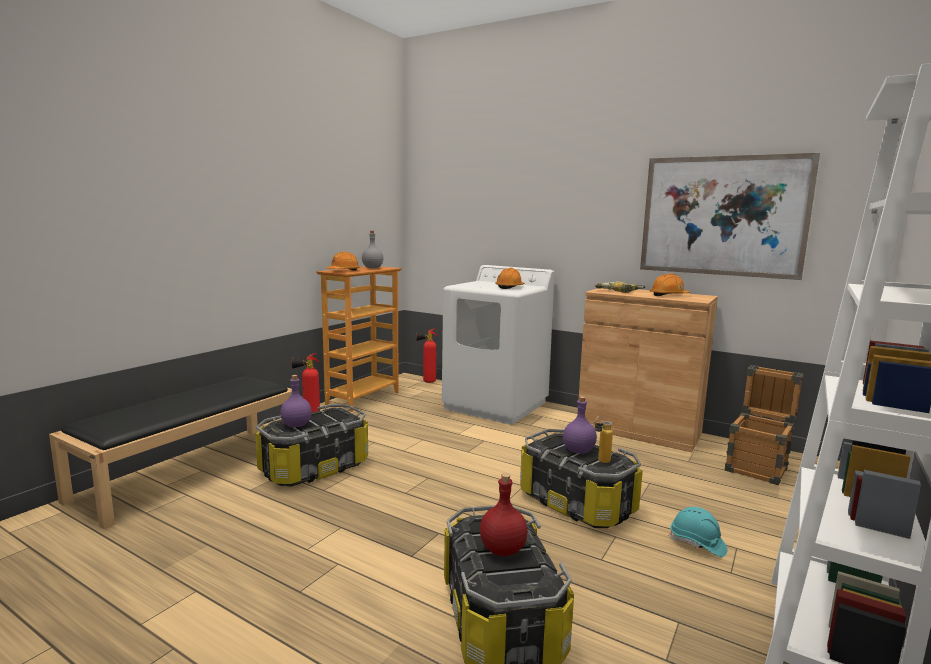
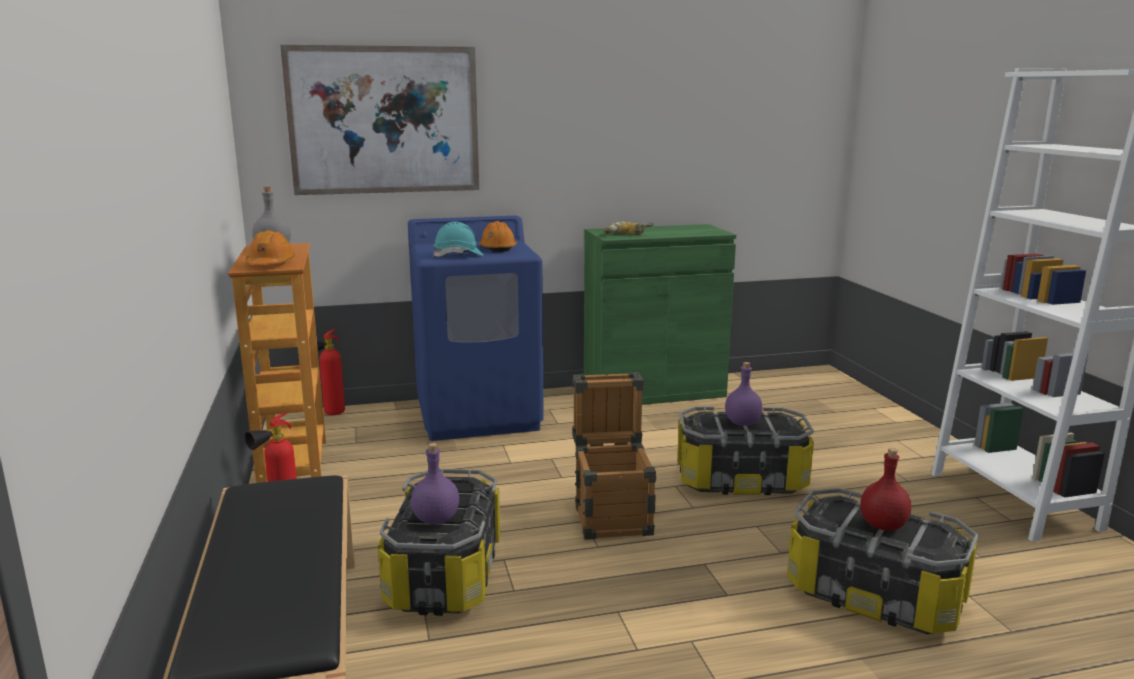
camera: 45 degrees left, 5 degrees up
white washing machine [442,265,555,425] -> blue washing machine [408,216,544,441]
brown cabinet [578,288,718,452] -> green cabinet [584,224,736,405]
bottle [594,416,613,463] -> none
picture [640,153,820,280] -> picture moved to [280,45,479,195]
orange hard hat [650,274,690,296] -> none
turquoise hard hat [669,507,727,557] -> turquoise hard hat moved to [433,222,484,257]
crate [725,365,804,485] -> crate moved to [572,372,657,540]

